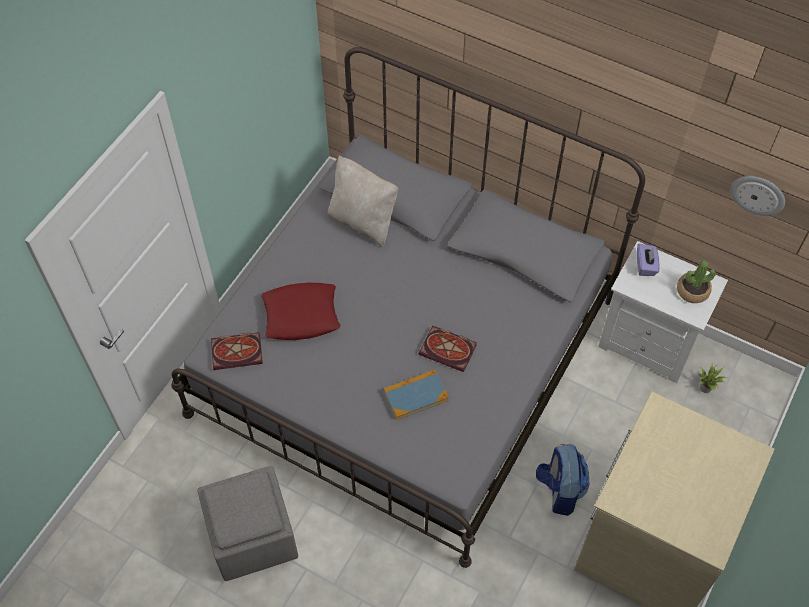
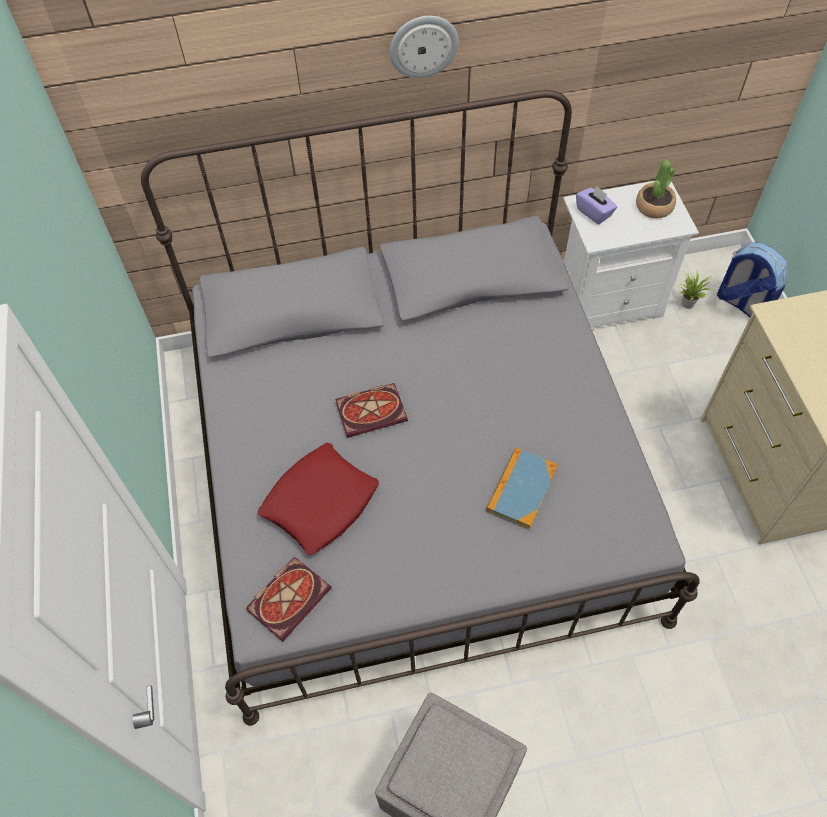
camera: 40 degrees left, 0 degrees up
beige pillow [327,155,398,247] -> none
book [419,326,477,372] -> book moved to [335,383,408,438]
backpack [536,444,589,516] -> backpack moved to [717,242,788,317]
wall clock [731,176,785,216] -> wall clock moved to [389,16,459,78]

